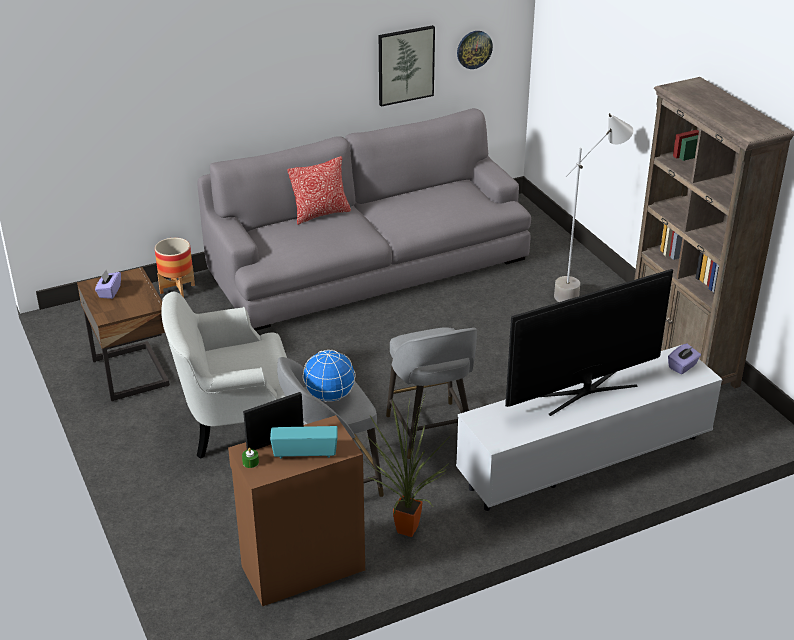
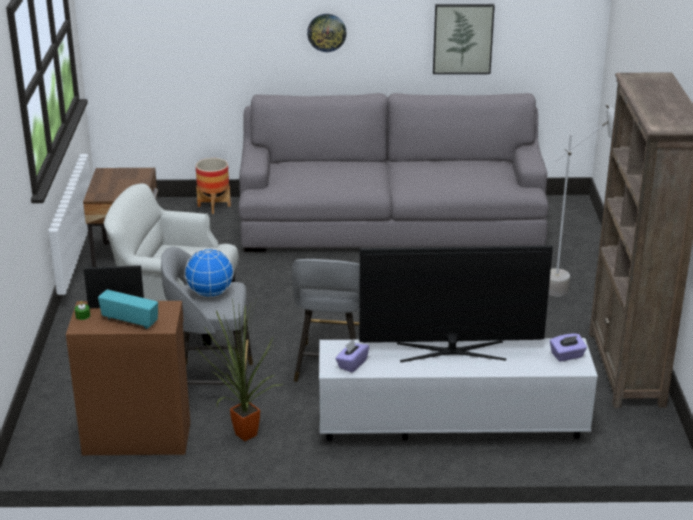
camera: 25 degrees right, 5 degrees down
purple tissue box [95,270,121,299] -> purple tissue box moved to [336,339,369,372]
pillow [287,156,351,225] -> none
wall clock [457,31,493,69] -> wall clock moved to [307,14,346,52]

